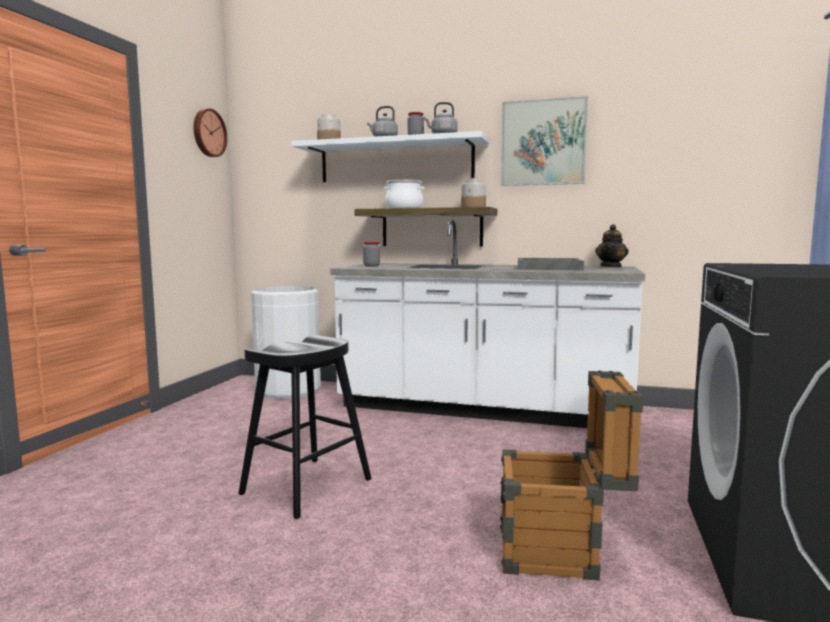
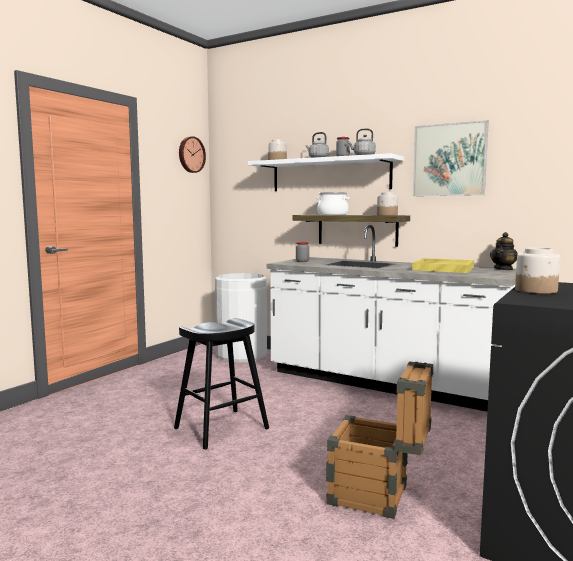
camera: 15 degrees right, 0 degrees up
grey tray [518,258,584,270] -> yellow tray [412,258,474,273]
none -> jar [515,247,560,294]

